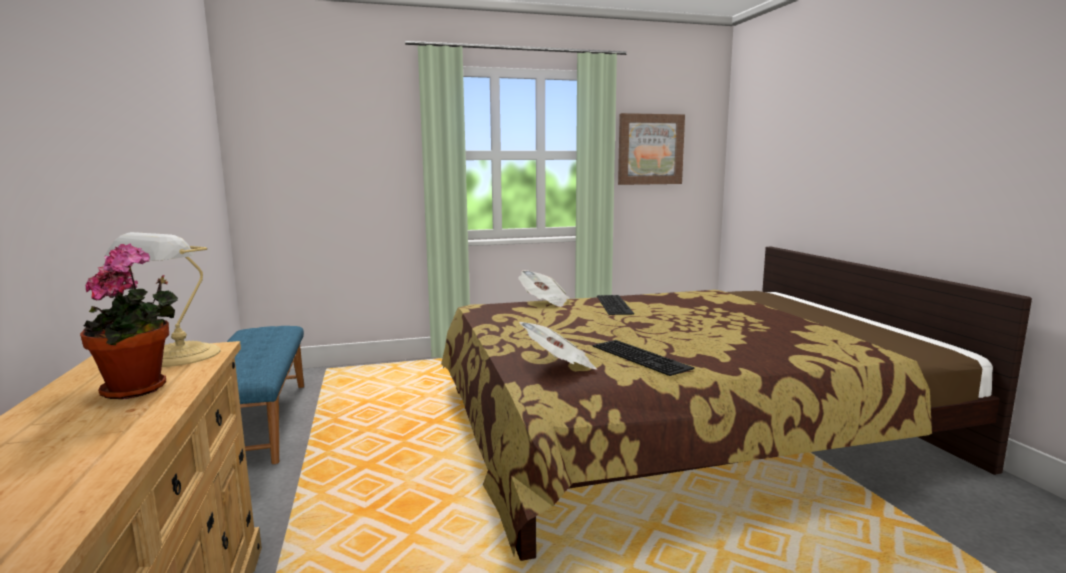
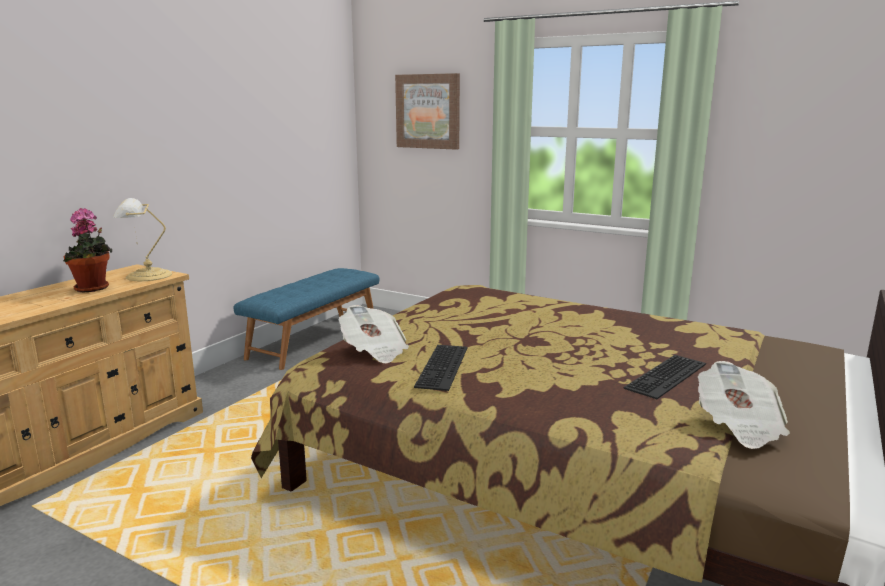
camera: 45 degrees right, 5 degrees up
newspaper [518,270,570,307] -> newspaper moved to [698,361,790,449]
keyboard [597,295,634,315] -> keyboard moved to [623,355,706,399]
picture [618,113,685,185] -> picture moved to [395,73,460,150]

